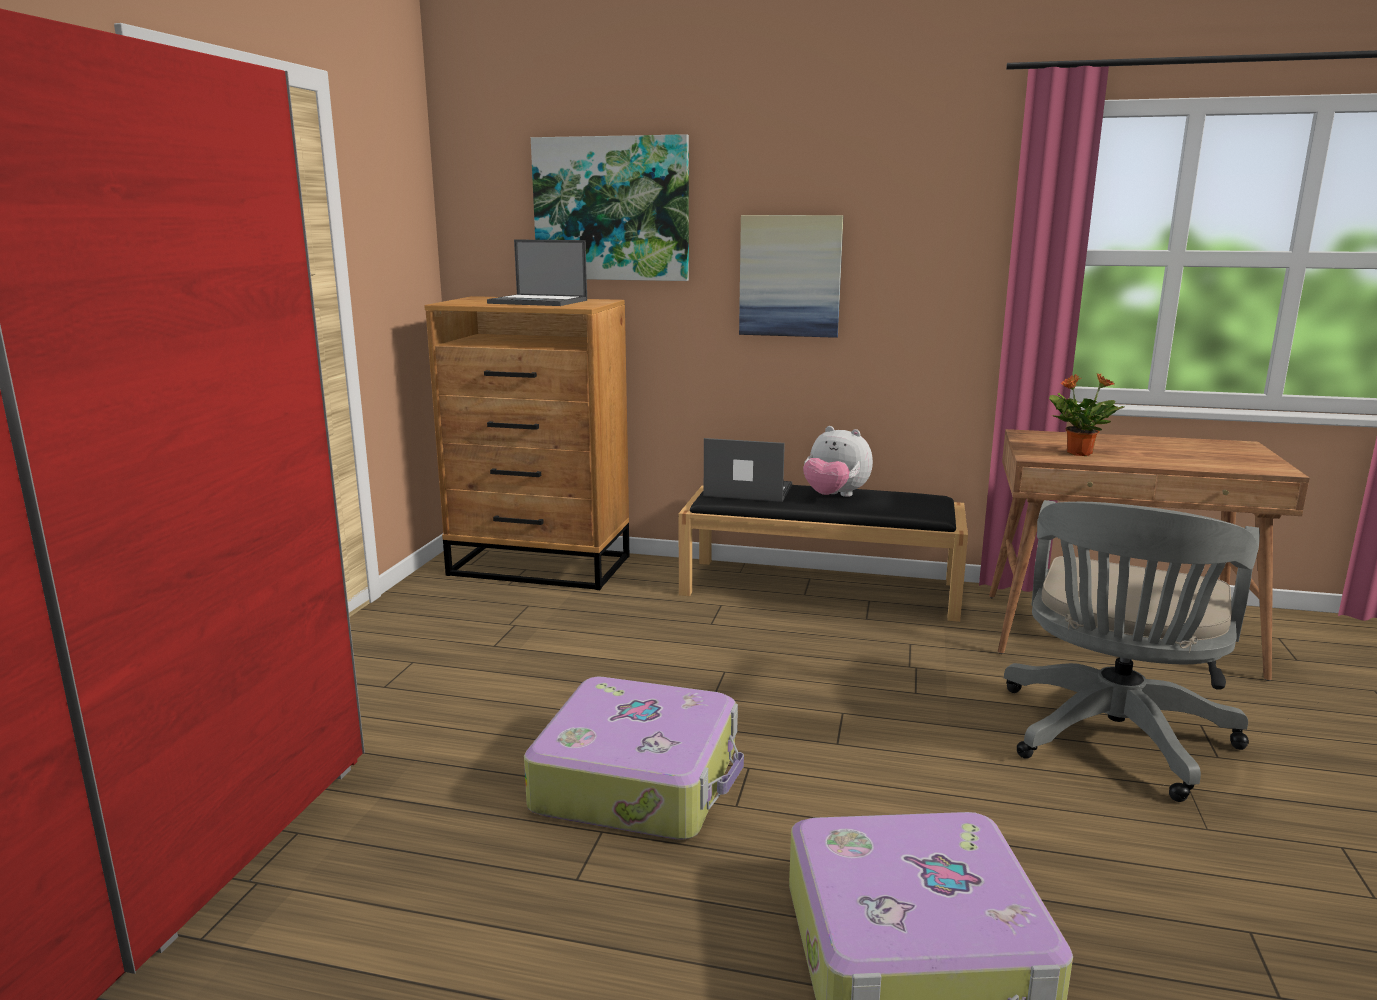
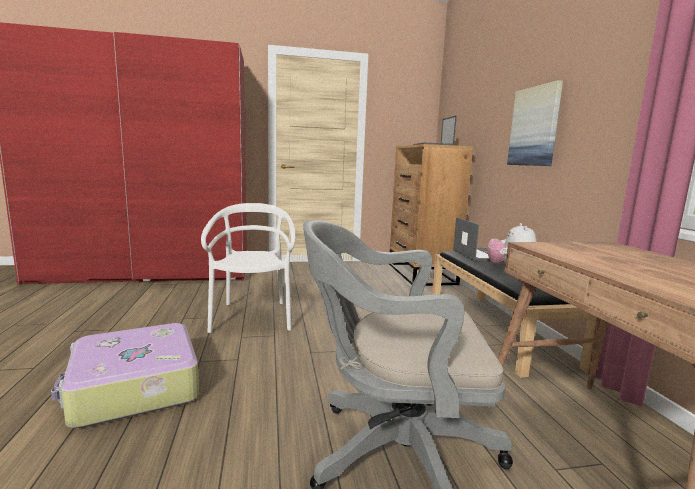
camera: 65 degrees right, 5 degrees down
suitcase [524,677,744,840] -> white chair [201,203,295,333]
picture [531,134,689,281] -> none
potted plant [1049,373,1124,456] -> none

